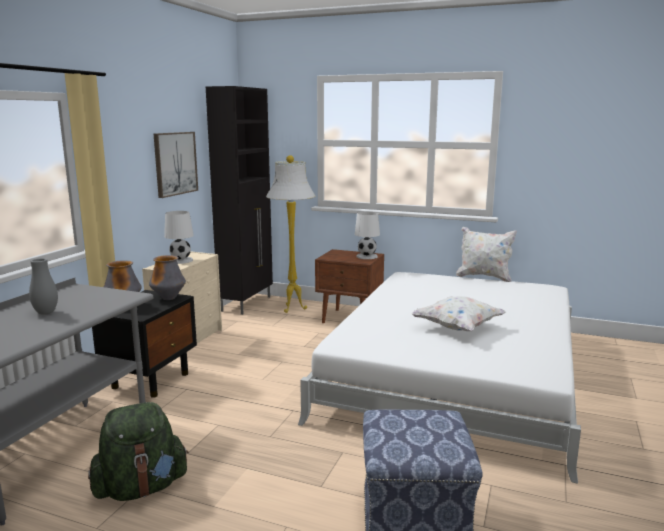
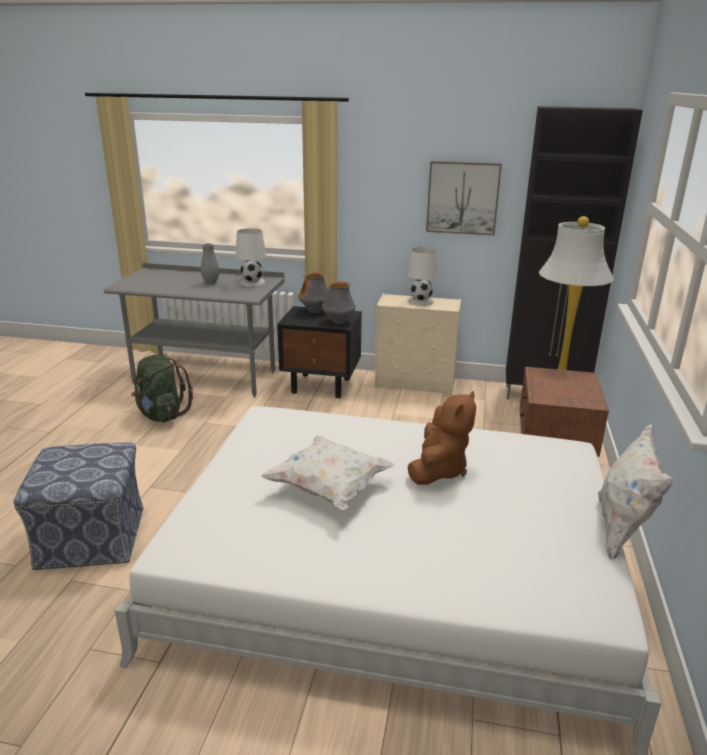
camera: 80 degrees right, 10 degrees up
white table lamp [355,212,380,259] -> white table lamp moved to [236,228,266,287]
none -> brown plush toy [408,391,476,485]

